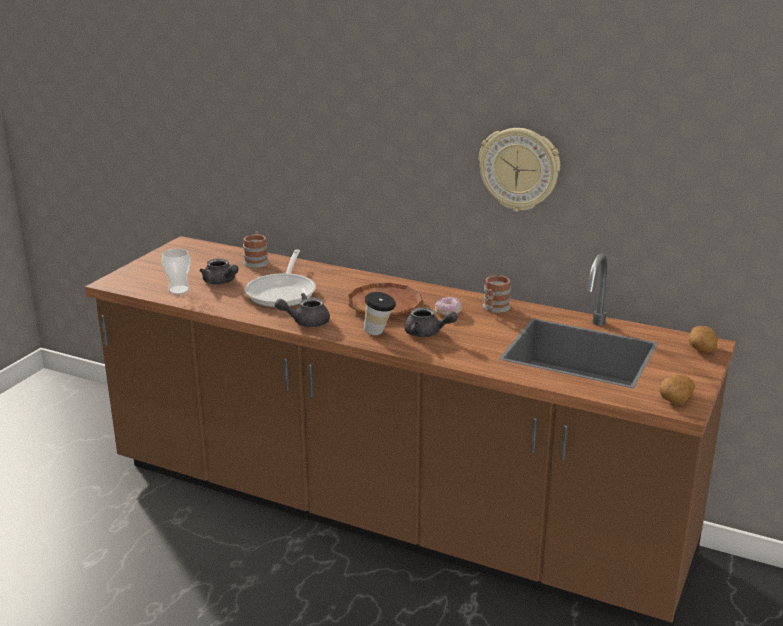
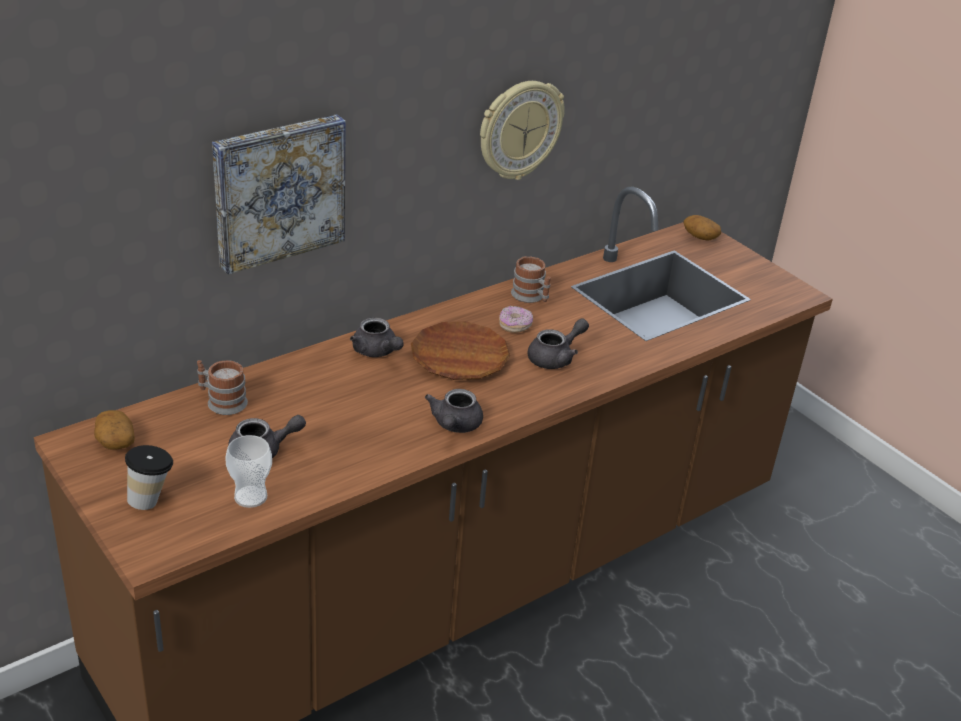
camera: 65 degrees left, 10 degrees up
frying pan [245,249,316,307] -> none
cup [364,292,396,335] -> cup moved to [125,445,173,510]
potato [660,374,695,404] -> potato moved to [94,410,135,450]
none -> picture [212,114,346,275]
none -> grey teapot [350,318,404,357]

